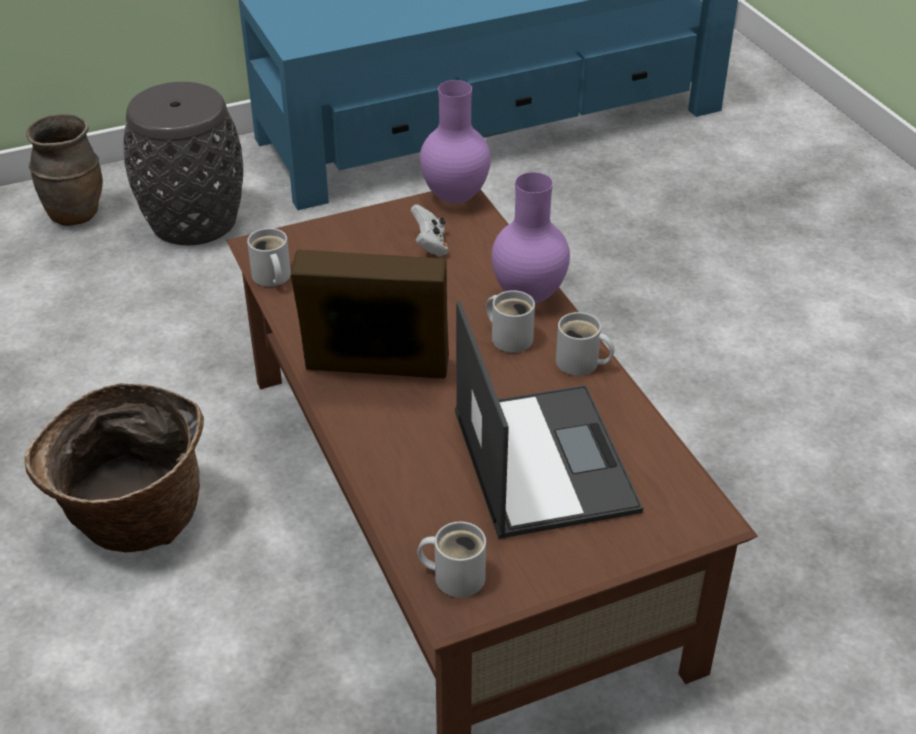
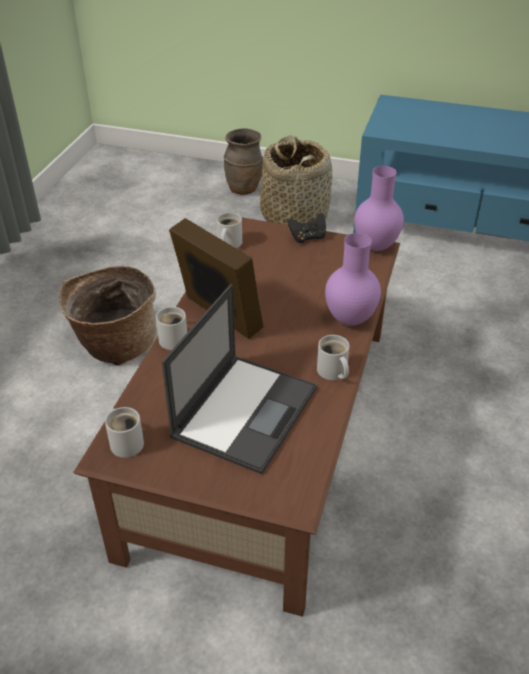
camera: 40 degrees right, 0 degrees up
grey stool [124,82,243,245] -> basket [260,135,332,225]
white game controller [411,204,448,256] -> none
white mug [486,290,535,353] -> white mug moved to [156,307,187,350]
none -> black game controller [288,212,326,243]

